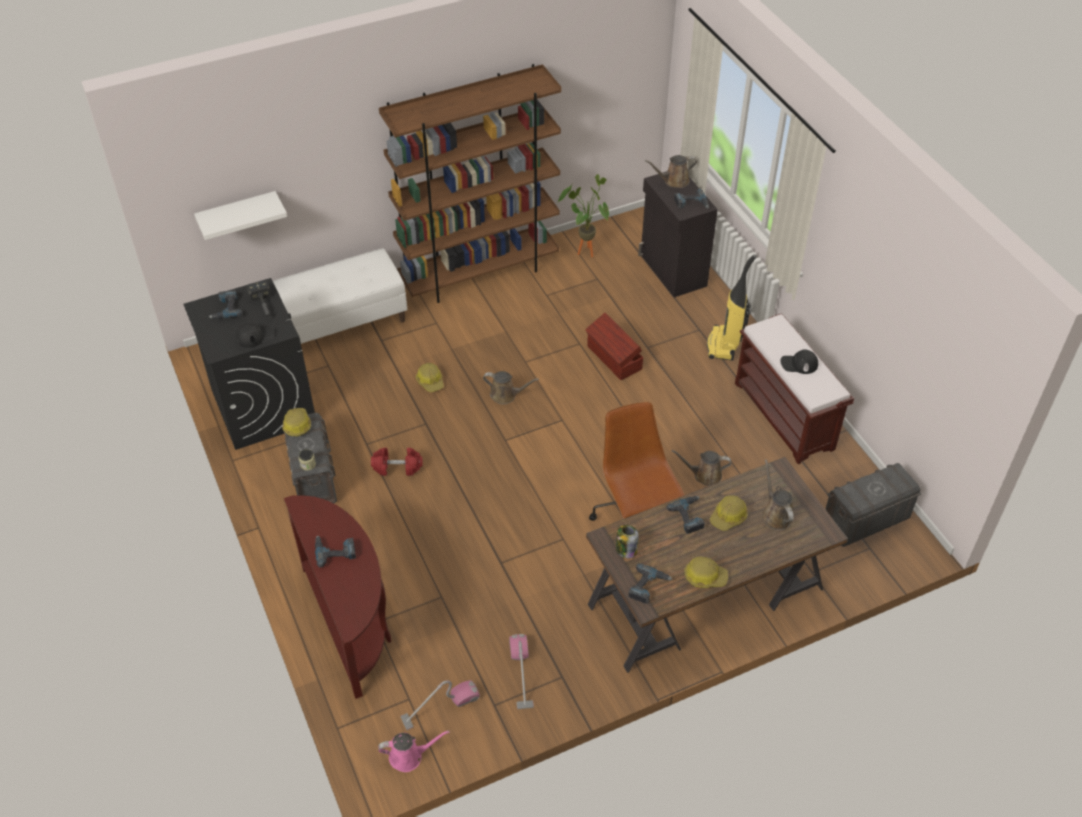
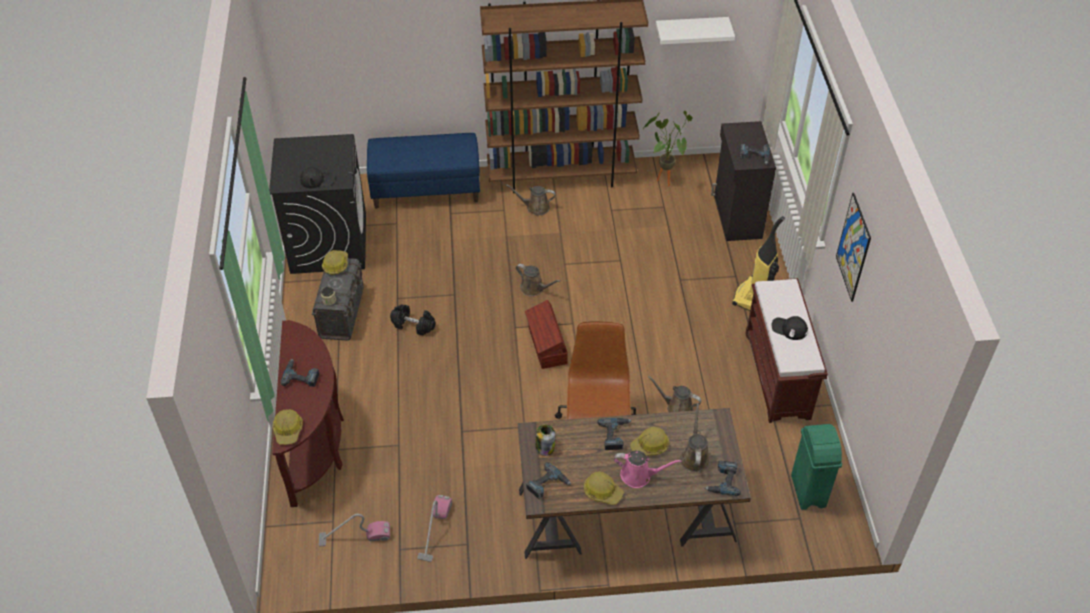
camera: 20 degrees right, 0 degrees up
white shelf [194,191,287,240] -> white shelf moved to [656,17,735,44]
power drill [209,290,243,319] -> power drill moved to [705,461,741,496]
hammer [247,280,271,318] -> none
white bench [273,249,407,344] -> blue bench [367,133,480,209]
red dumbbell [371,448,423,476] -> black dumbbell [390,305,436,335]
pink watering can [378,730,450,772] -> pink watering can moved to [614,450,681,488]
hard hat [416,363,444,392] -> hard hat moved to [273,409,303,445]
brown storage box [585,313,643,380] -> brown storage box moved to [525,300,568,369]
brown watering can [645,155,697,188] -> brown watering can moved to [506,184,556,215]
grey storage box [826,463,921,547] -> green trash can [791,424,842,510]
none -> picture [836,193,871,302]

